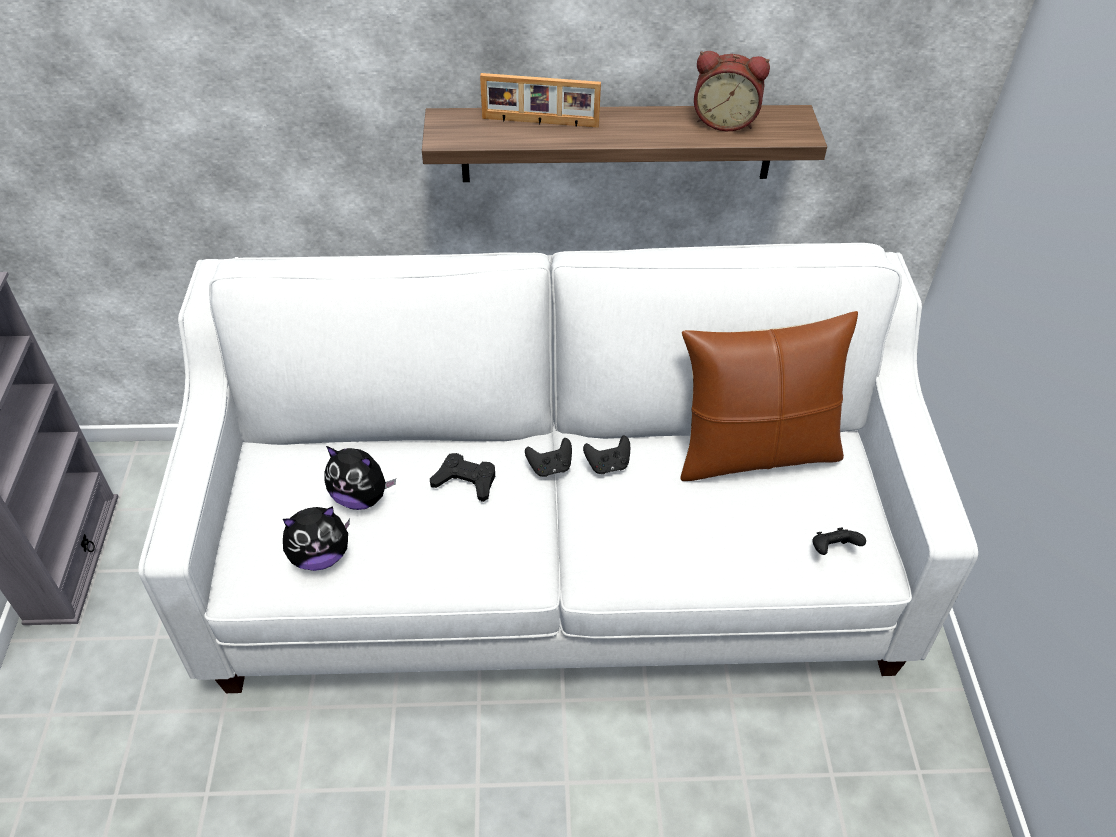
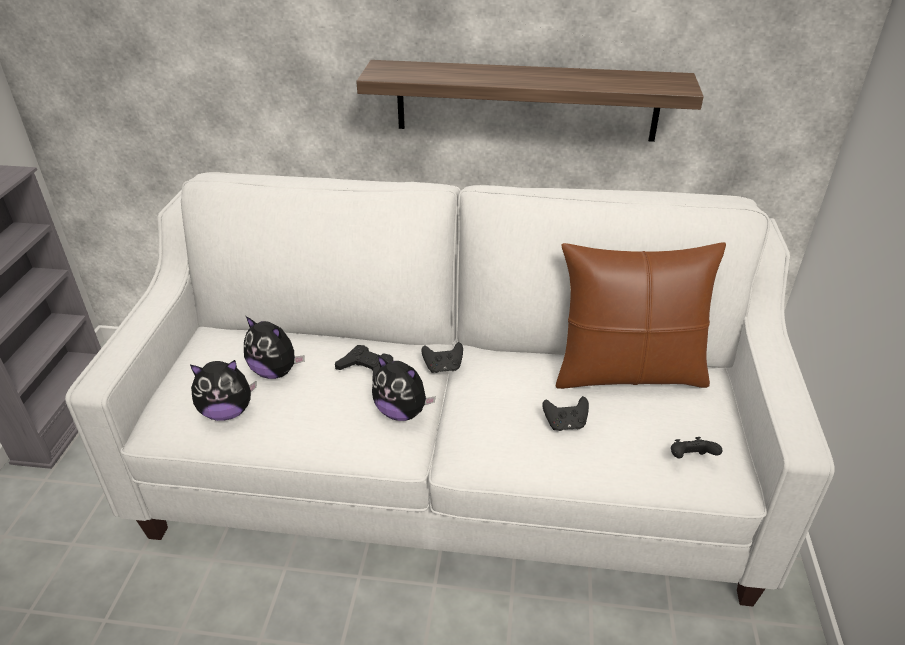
camera: 10 degrees right, 10 degrees down
picture frame [480,73,601,128] -> none
black game controller [583,436,630,474] -> black game controller moved to [542,396,589,431]
alarm clock [694,51,770,131] -> none
none -> plush toy [372,356,436,421]

